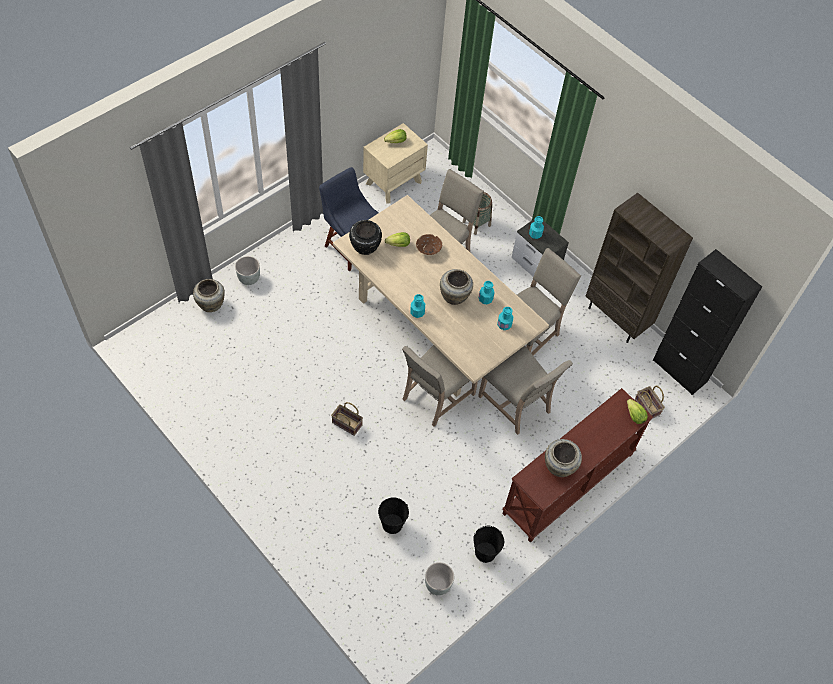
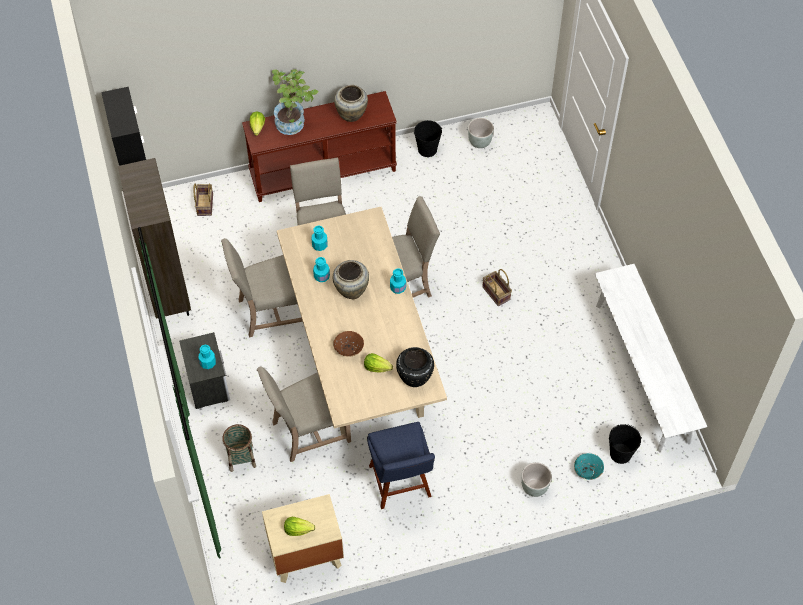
camera: 150 degrees left, 0 degrees up
beige vase [193,279,225,312] -> turquoise bowl [574,453,604,480]
black bucket [378,497,409,534] -> black bucket moved to [609,424,642,464]
none -> potted plant [272,69,319,135]
none -> white bench [595,264,707,452]

